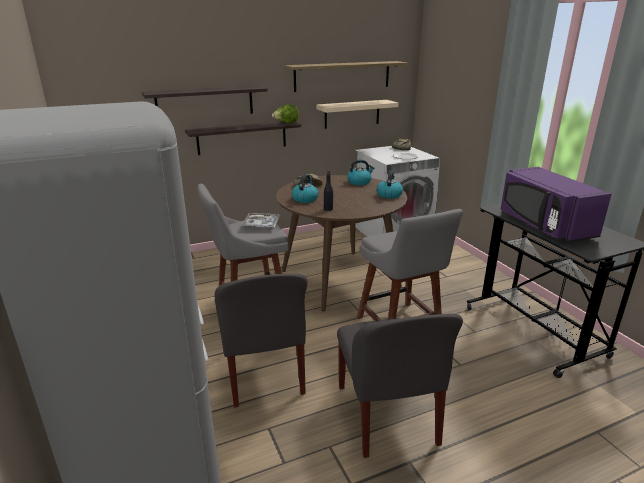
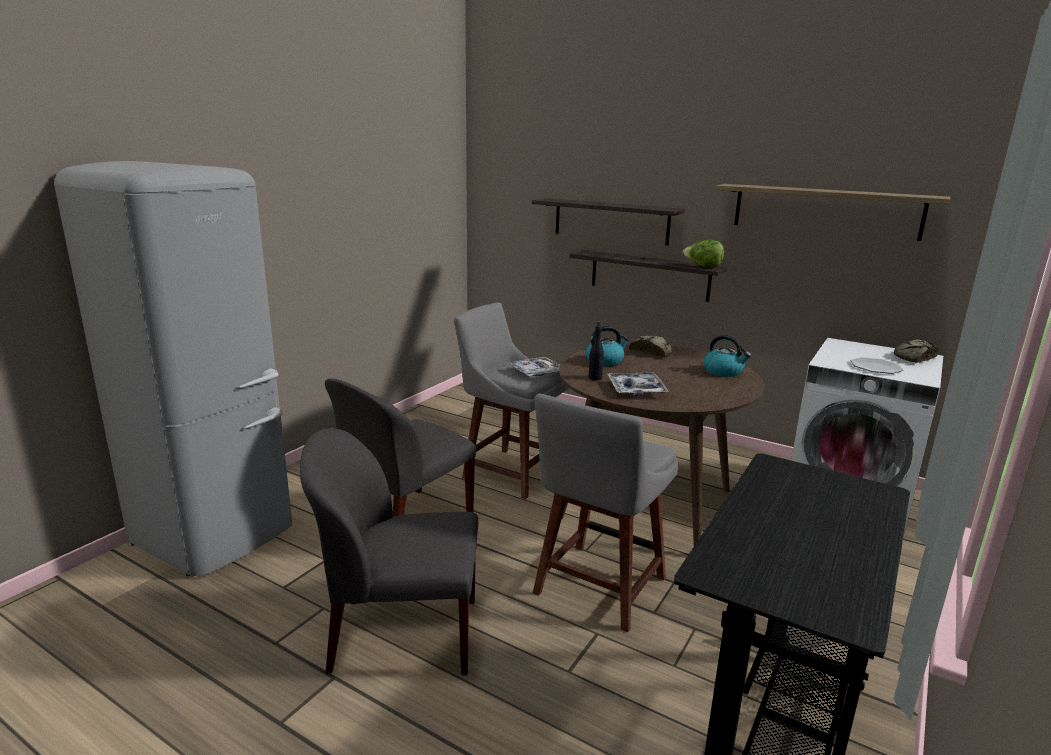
camera: 55 degrees right, 5 degrees down
beige shelf [316,100,399,129] -> none
grey chair [337,314,463,458] -> grey chair turned 45 degrees clockwise [300,428,478,675]
kettle [377,171,403,199] -> none
purple microwave [500,167,612,242] -> none
none -> tray [608,372,669,396]

